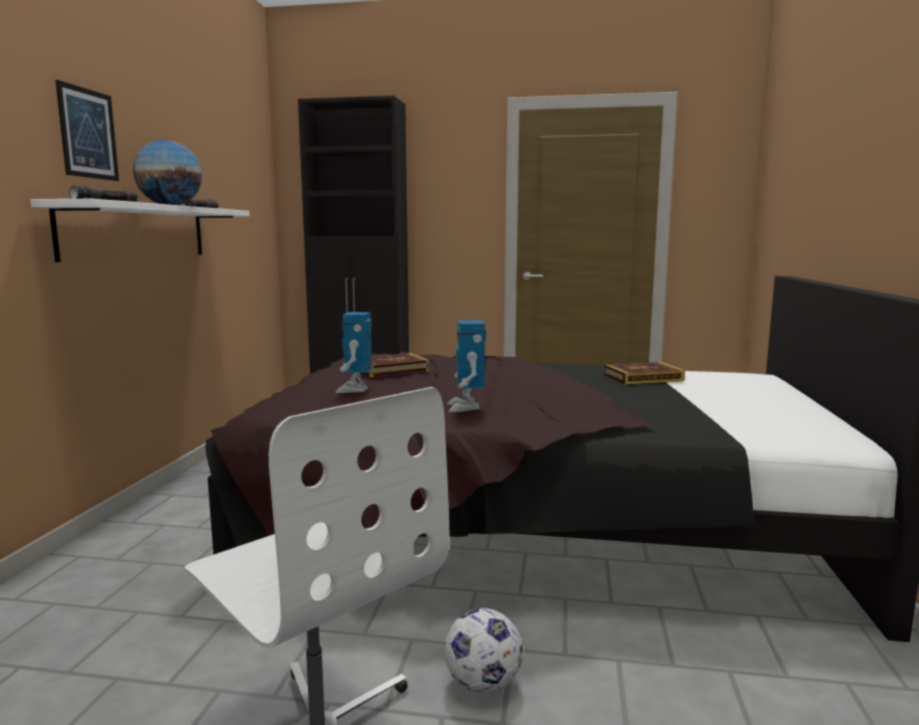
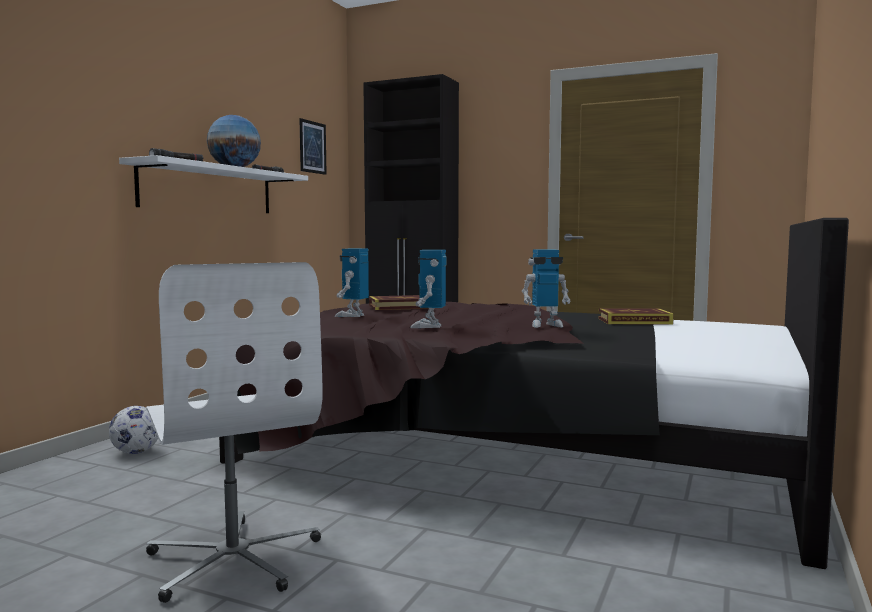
camera: 15 degrees right, 5 degrees down
picture [55,80,119,181] -> picture moved to [299,118,327,175]
football [444,608,523,693] -> football moved to [109,406,158,454]
none -> toy robot [522,250,571,328]

